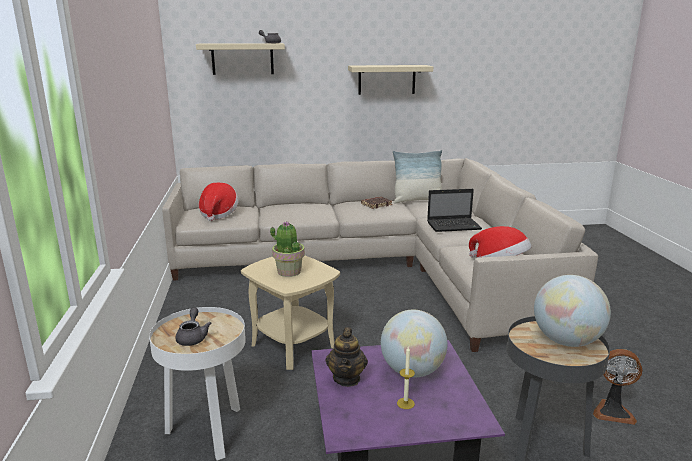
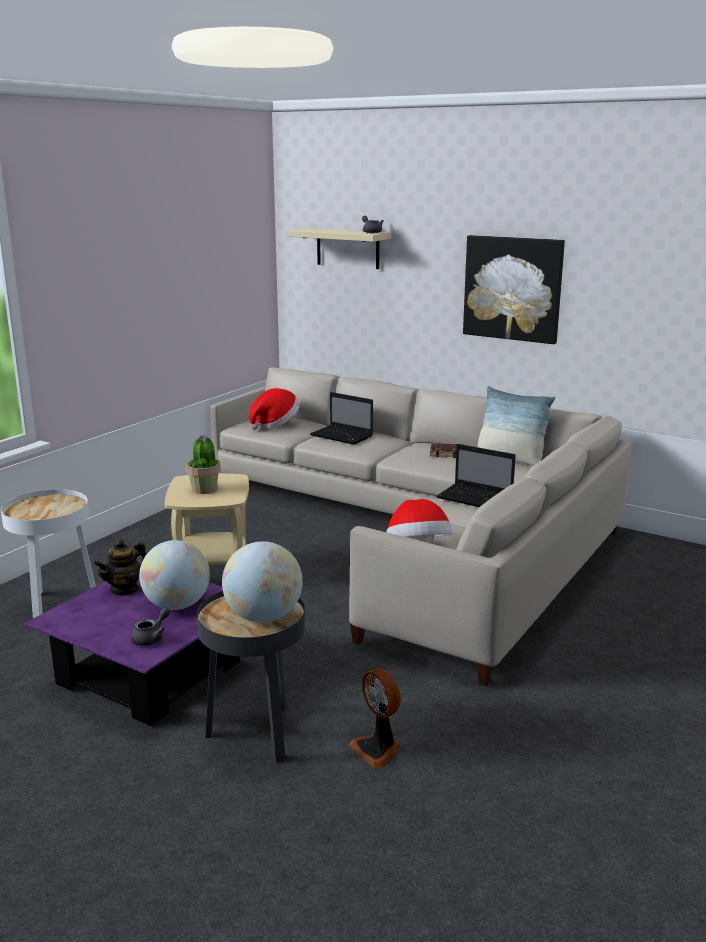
camera: 40 degrees right, 0 degrees up
grey teapot [175,307,211,346] -> grey teapot moved to [131,607,170,646]
beige shelf [348,65,433,95] -> picture [463,235,565,344]
candle [397,347,415,409] -> none
none -> laptop [310,392,373,445]

